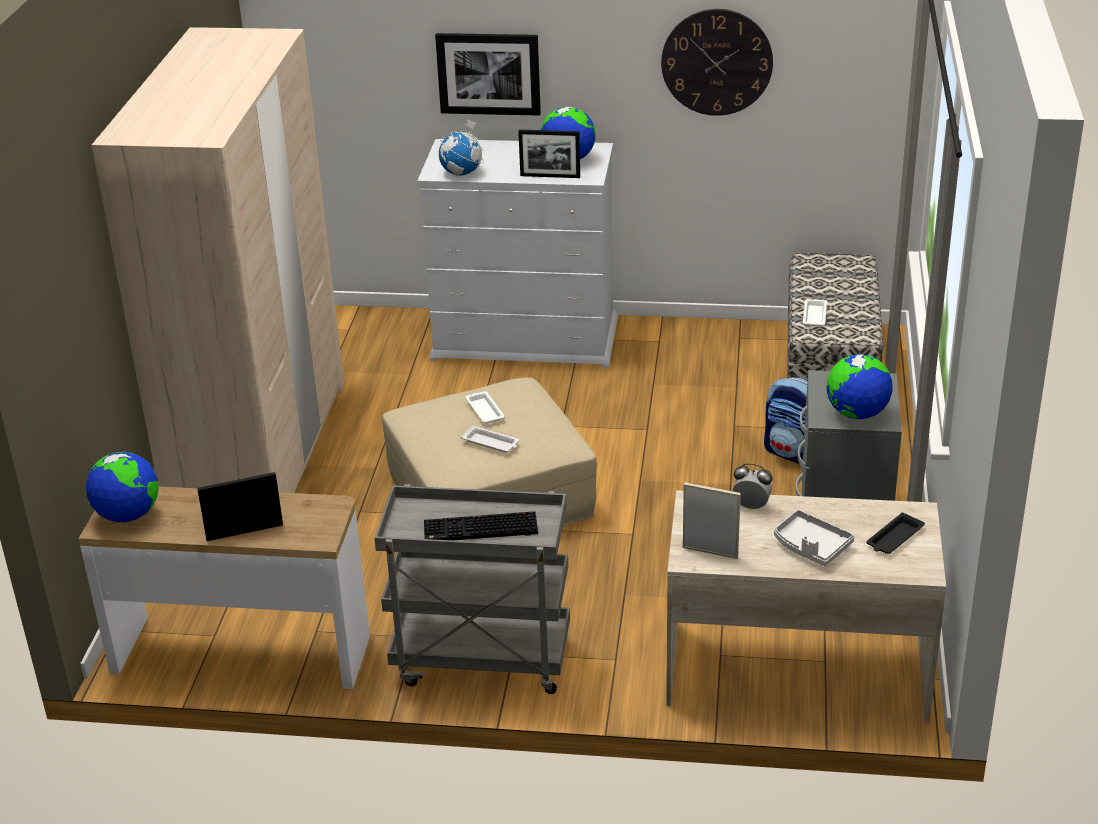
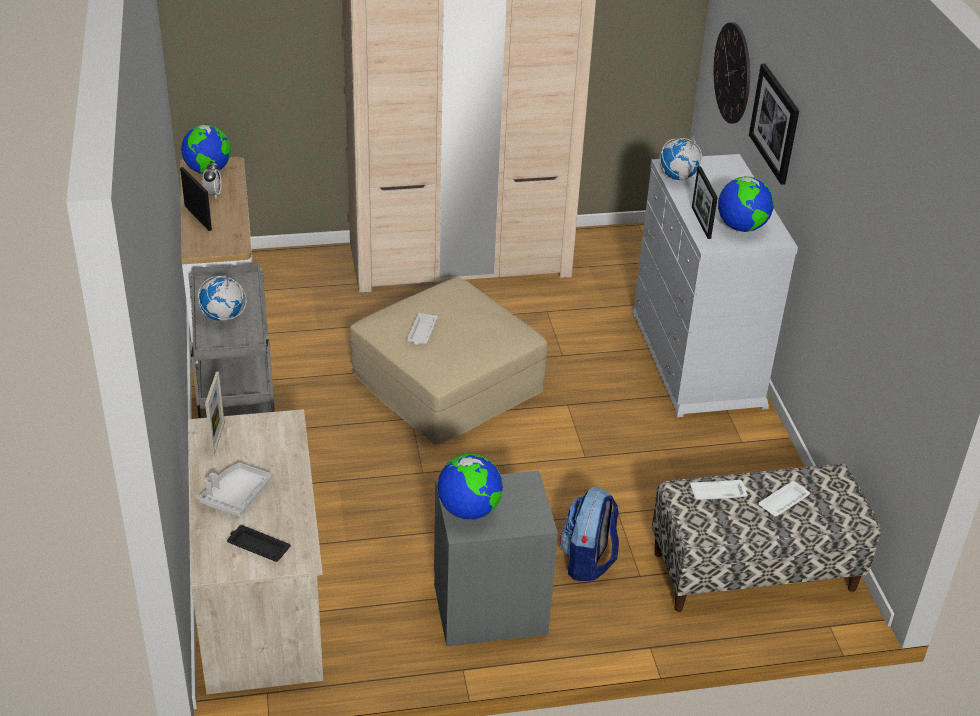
camera: 70 degrees right, 5 degrees up
keyboard [424,511,538,540] -> globe [198,274,246,321]
white tray [465,391,505,423] -> white tray moved to [758,481,810,517]
wall clock [661,9,773,116] -> wall clock moved to [714,22,750,123]
alarm clock [733,463,773,509] -> alarm clock moved to [202,161,221,198]

